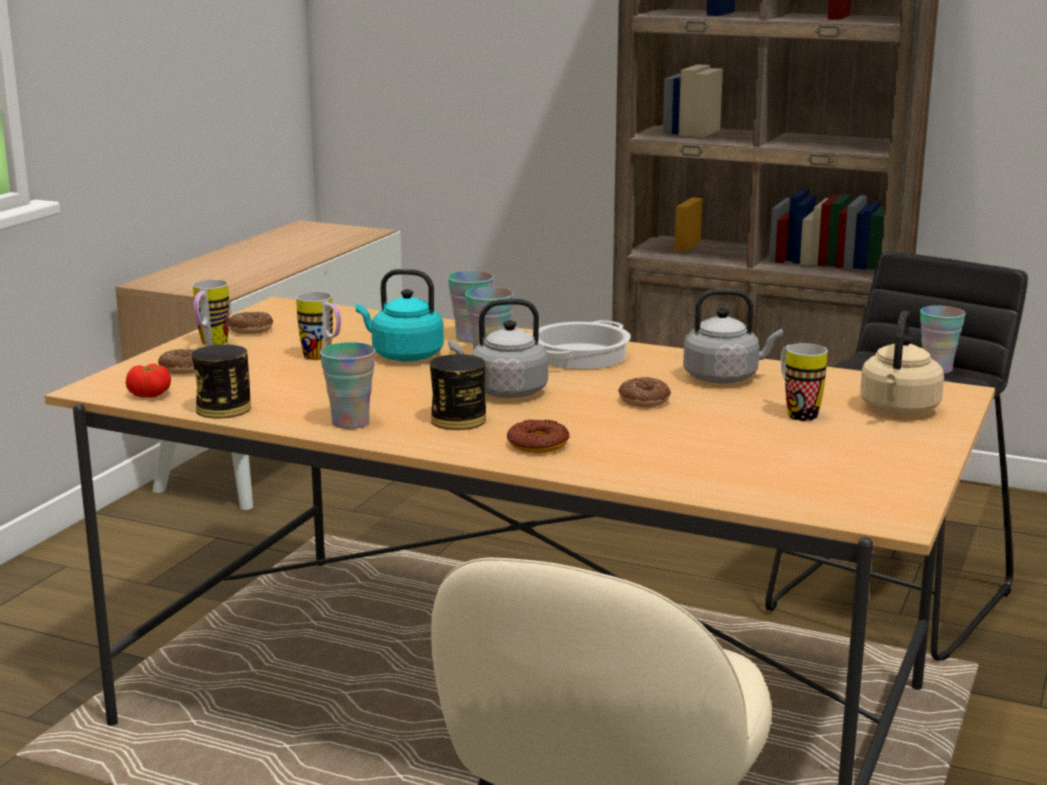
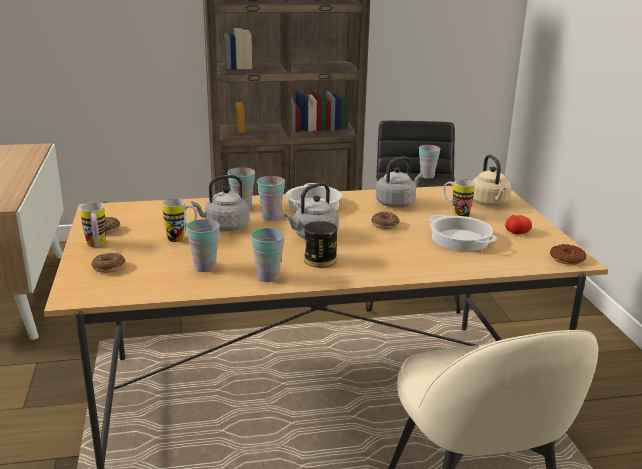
camera: 35 degrees left, 5 degrees up
tomato [126,364,171,398] -> tomato moved to [505,215,532,234]
can [191,344,251,419] -> none
turquoise kettle [356,269,444,362] -> grey kettle [191,175,249,231]
donut [507,419,570,453] -> donut moved to [550,244,586,265]
none -> cup [186,219,220,272]
none -> cooking pot [429,215,497,251]

